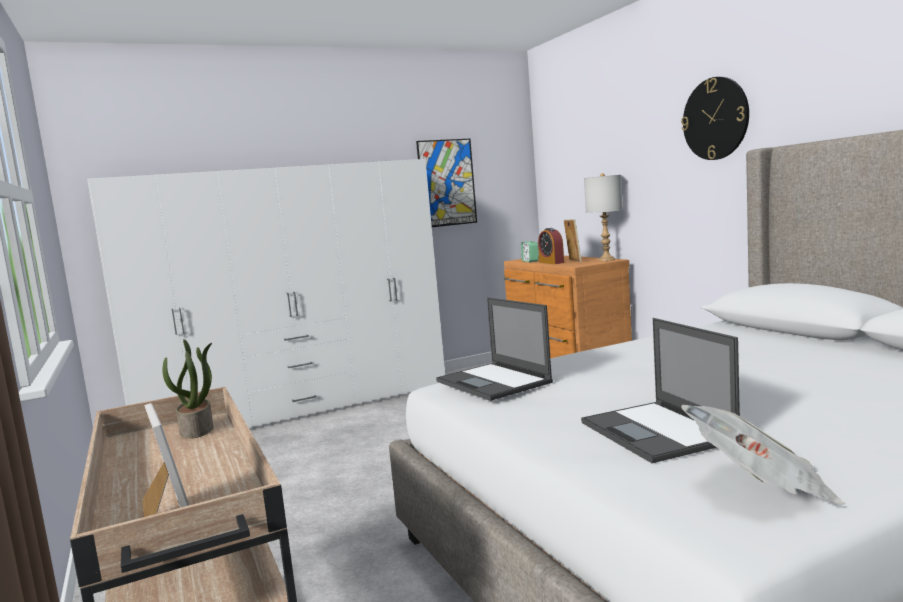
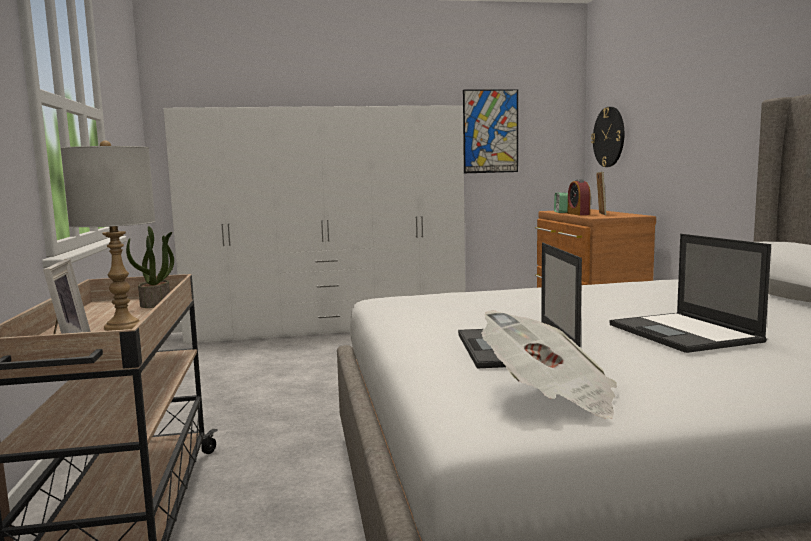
camera: 15 degrees right, 0 degrees up
laptop [436,297,553,401] -> laptop moved to [609,234,771,353]
grey table lamp [584,173,623,261] -> grey table lamp moved to [61,141,155,331]
wall clock [681,77,749,160] -> wall clock moved to [591,107,624,167]

